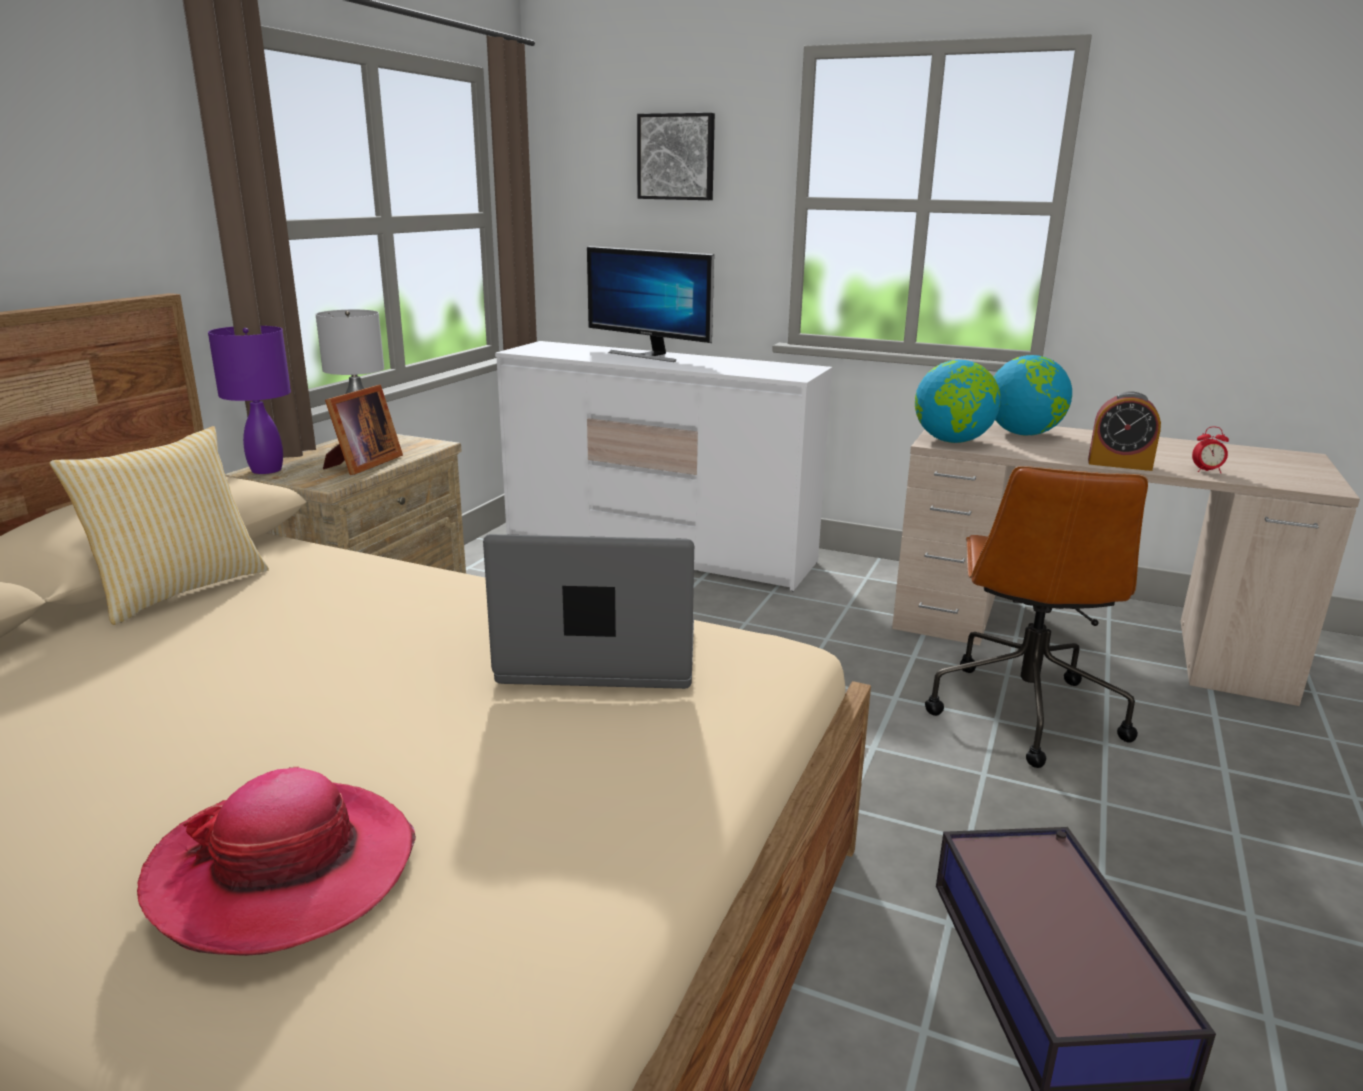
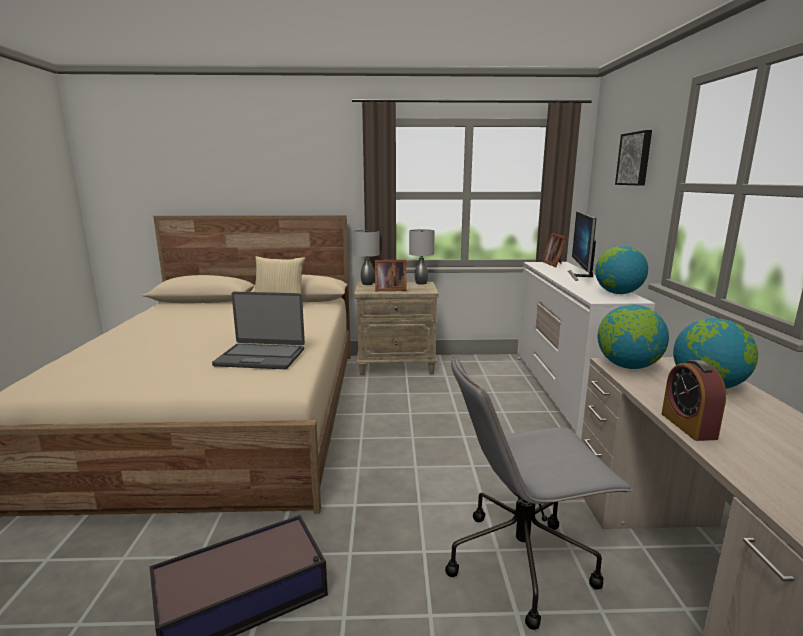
camera: 65 degrees right, 5 degrees down
hat [137,767,416,956] -> none
purple table lamp [208,326,291,474] -> grey table lamp [354,230,380,285]
laptop [483,534,694,689] -> laptop turned 120 degrees clockwise [212,292,305,369]
brown office chair [925,466,1148,768] -> grey office chair [445,357,634,630]
alarm clock [1192,427,1229,473] -> none
none -> picture frame [542,233,567,267]
none -> globe [595,246,648,294]

